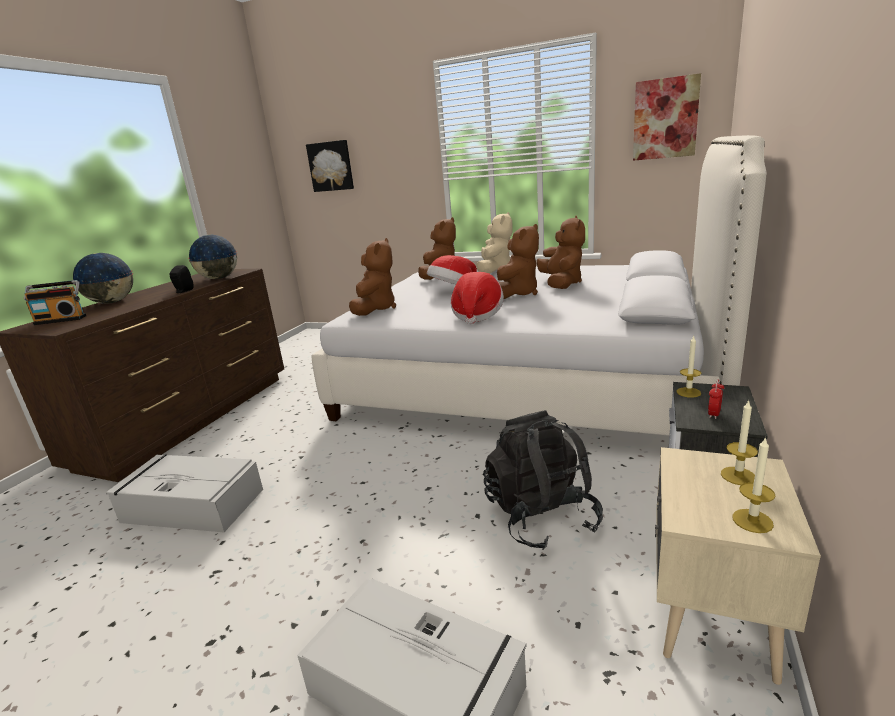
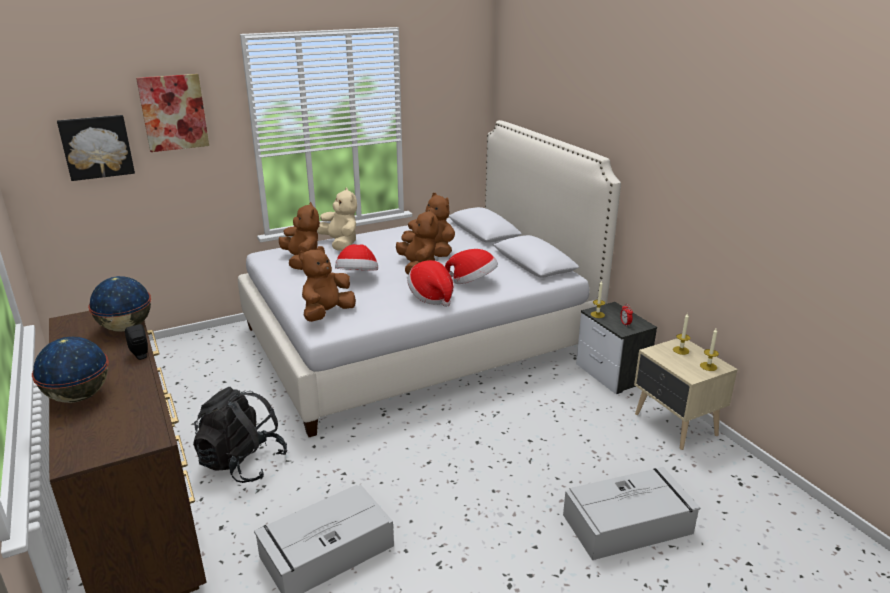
camera: 50 degrees left, 5 degrees up
radio [24,280,86,325] -> none
brown plush toy [349,238,396,316] -> brown plush toy turned 105 degrees counterclockwise [299,246,356,322]
black backpack [483,410,603,550] -> black backpack moved to [193,387,287,483]
picture [633,73,701,161] -> picture moved to [136,74,209,152]
none -> hat [445,249,498,284]

